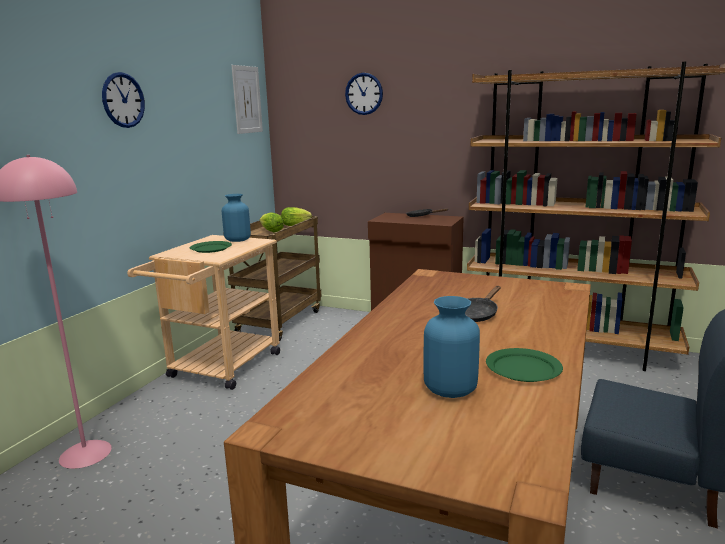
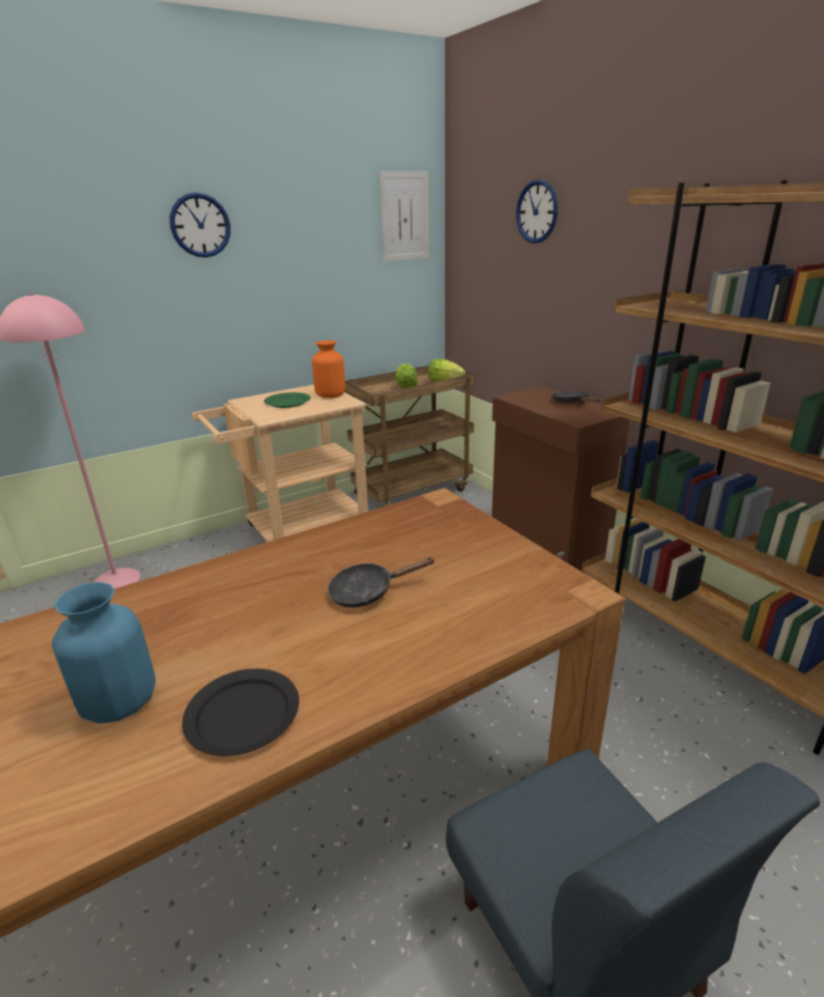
camera: 35 degrees right, 10 degrees up
blue vase [222,194,251,242] -> orange vase [312,340,345,398]
green plate [486,348,563,382] -> black plate [182,669,299,756]

